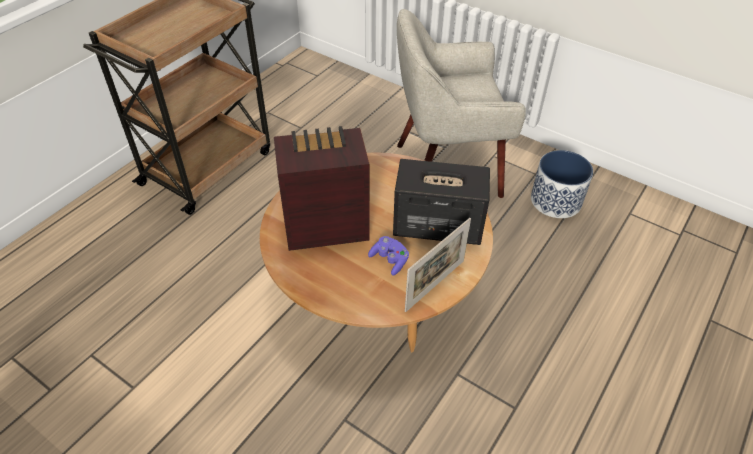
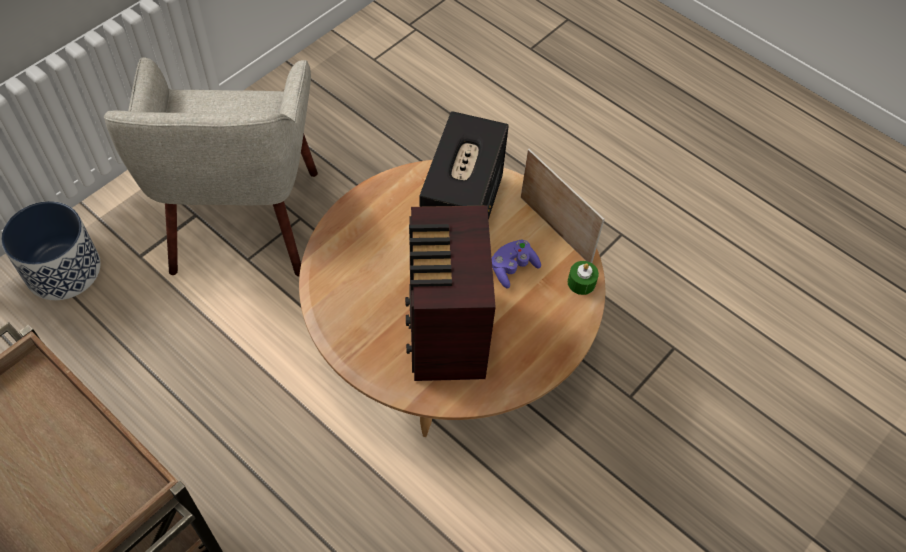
camera: 85 degrees left, 10 degrees up
planter [531,150,593,218] -> planter moved to [1,201,101,300]
none -> green candle [568,261,599,295]

